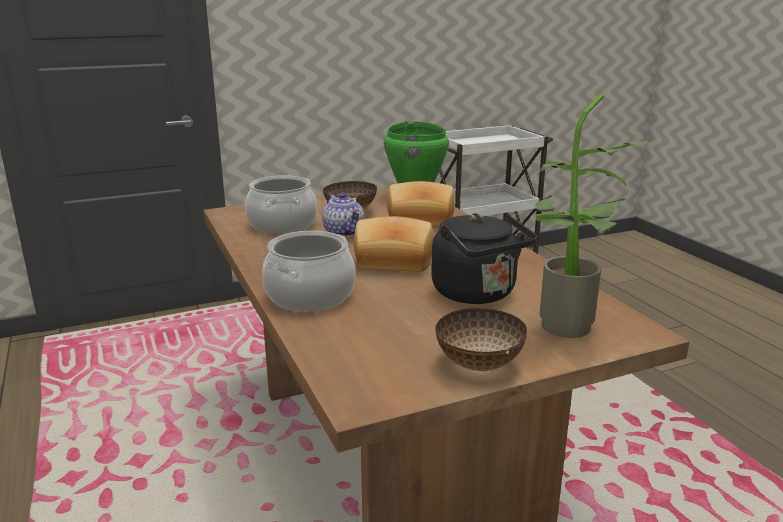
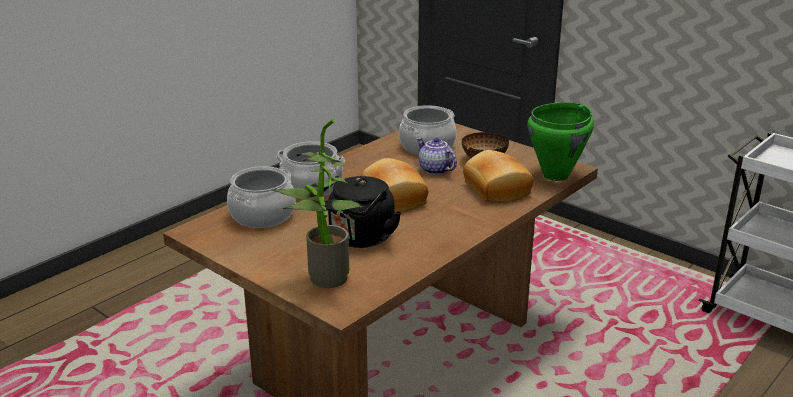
camera: 65 degrees right, 5 degrees up
teapot [322,193,364,237] -> teapot turned 105 degrees clockwise [416,138,457,175]
bowl [435,308,527,371] -> none
none -> cooking pot [227,166,296,228]

